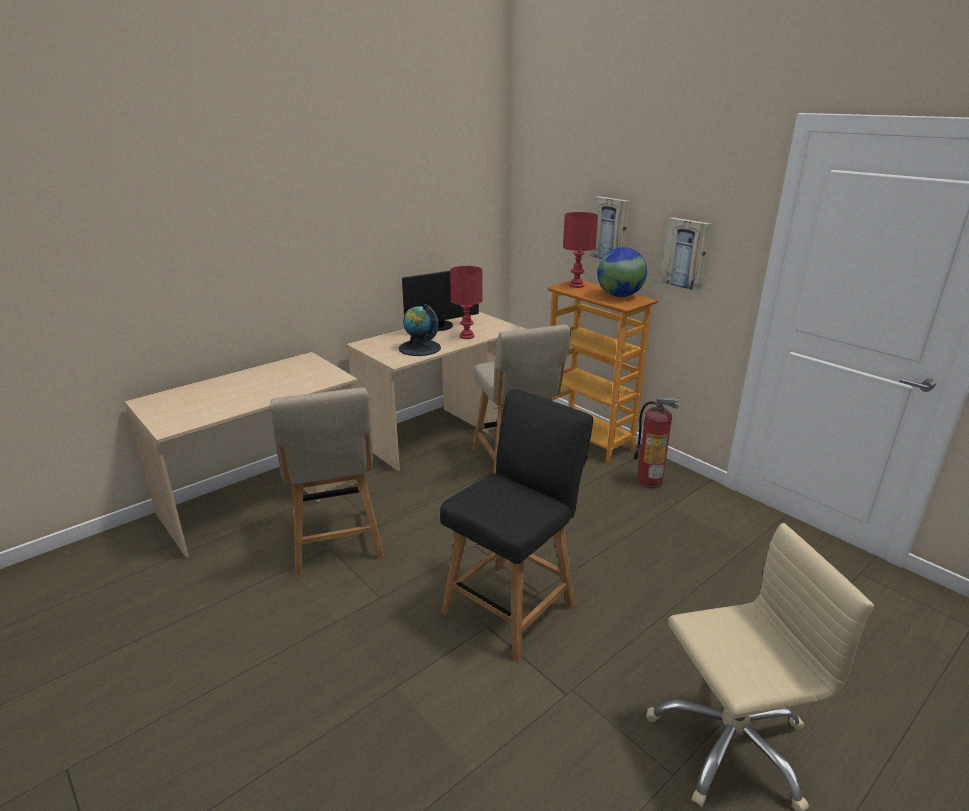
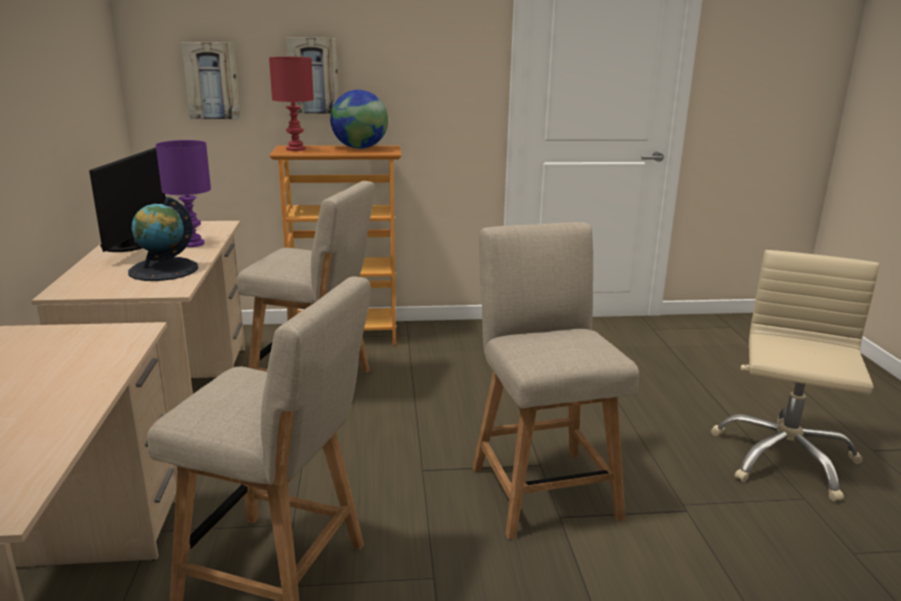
camera: 55 degrees left, 5 degrees down
black chair [440,389,593,662] -> beige chair [473,222,639,539]
red table lamp [450,266,483,339] -> purple table lamp [156,140,211,247]
fire extinguisher [634,397,680,488] -> none
picture [661,217,711,291] -> picture moved to [181,42,240,119]

